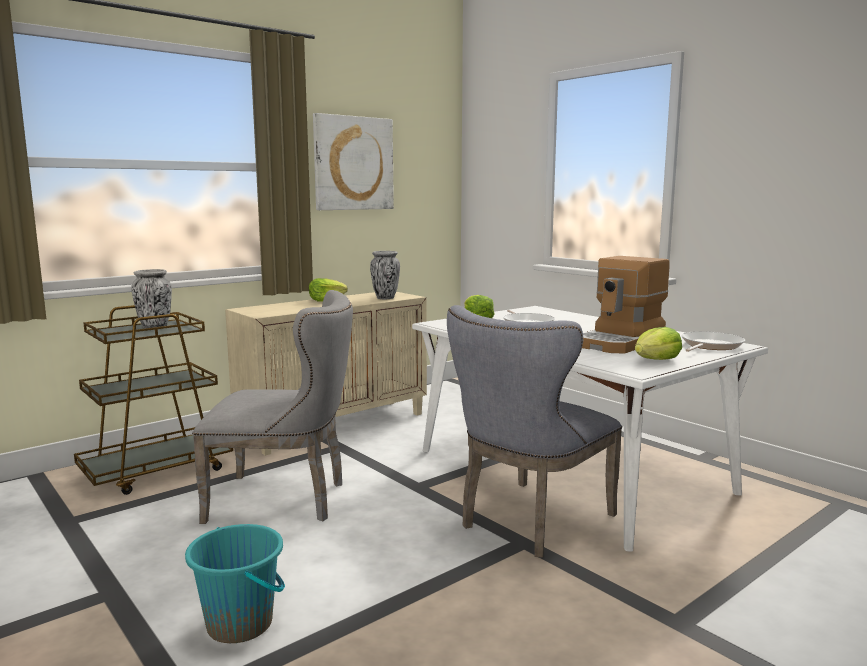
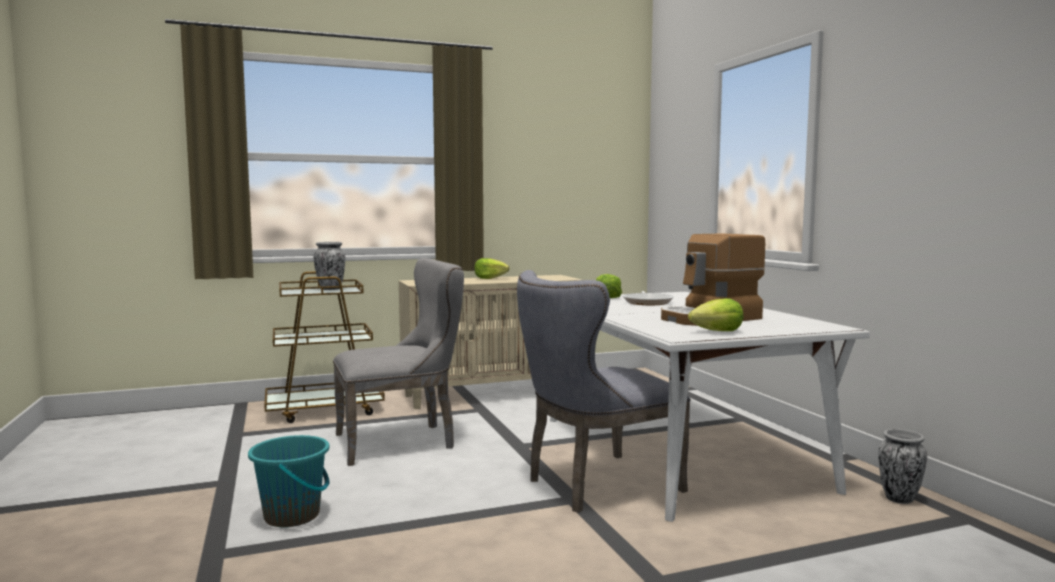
camera: 20 degrees right, 5 degrees down
grey chair [192,290,353,524] -> grey chair turned 45 degrees counterclockwise [333,258,464,466]
picture [313,113,394,210] -> none
vase [370,251,400,299] -> vase moved to [878,429,927,504]
frying pan [681,331,745,352] -> none

